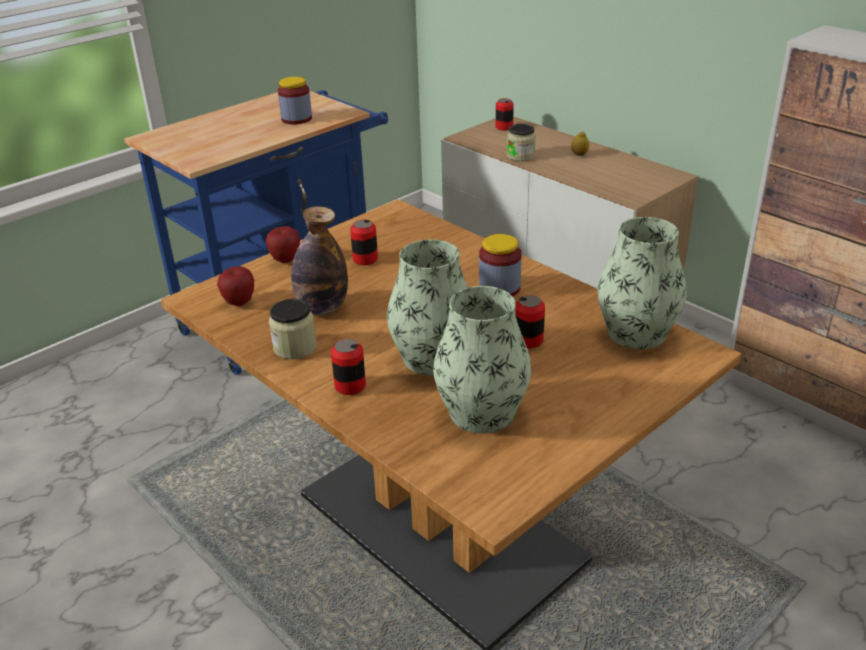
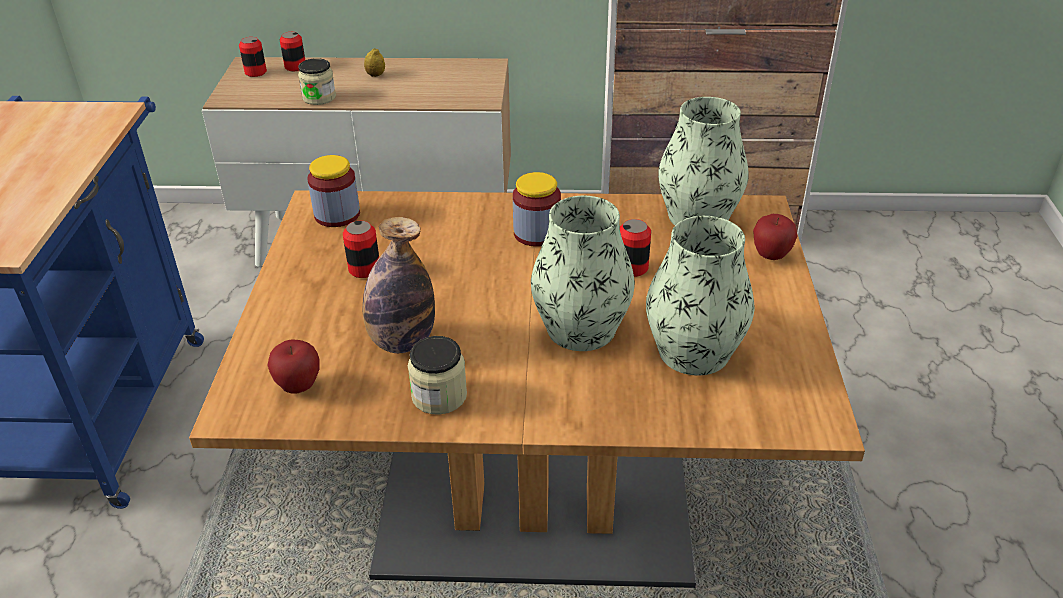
camera: 45 degrees left, 5 degrees up
apple [266,226,300,263] -> apple moved to [753,214,798,260]
jar [278,77,312,124] -> jar moved to [307,155,360,227]
can [331,339,366,395] -> can moved to [280,32,305,71]

